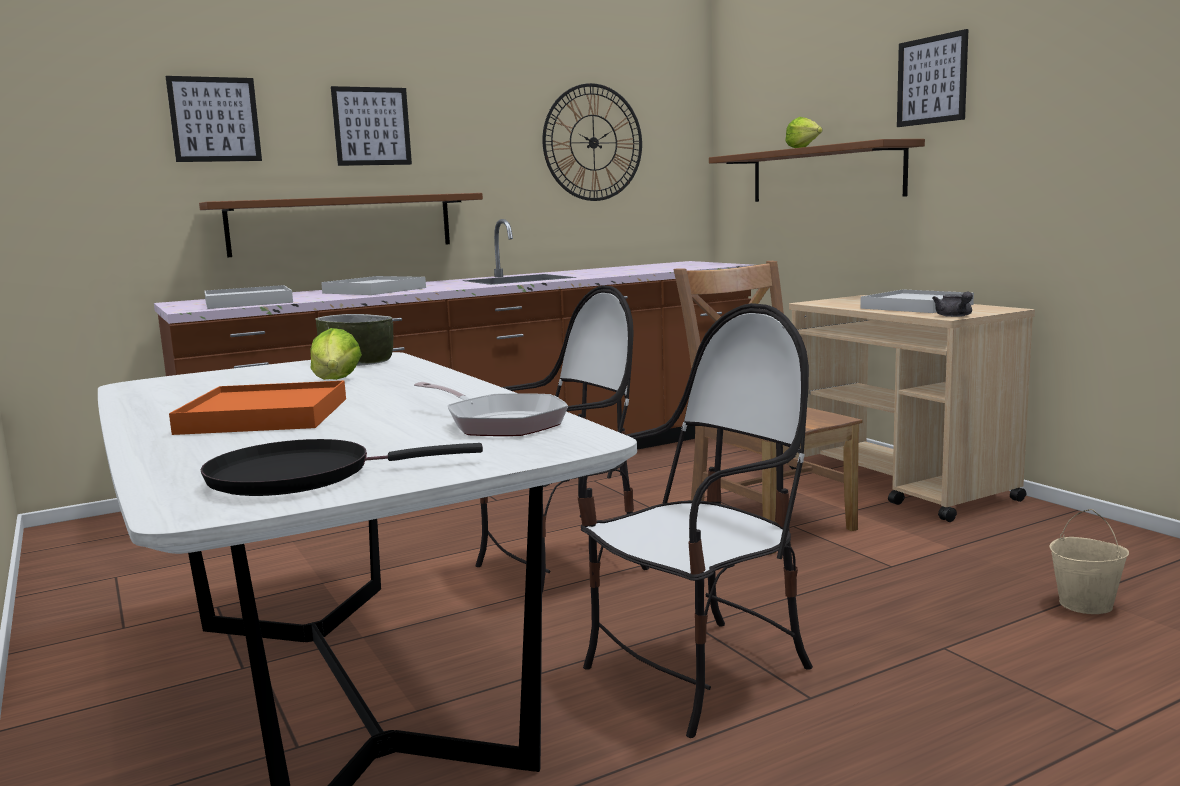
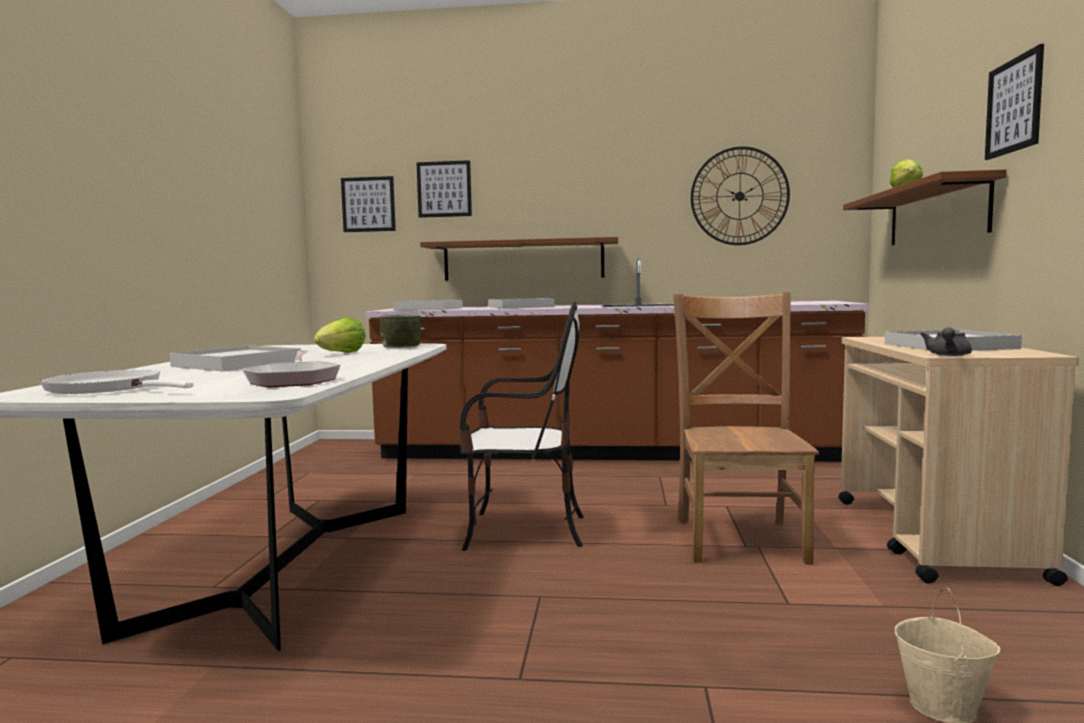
camera: 35 degrees right, 5 degrees down
orange tray [169,381,346,435] -> white tray [170,346,302,371]
black frying pan [200,439,483,496] -> white frying pan [40,370,193,394]
picture [331,86,412,166] -> picture moved to [341,176,396,232]
chair [578,303,813,738] -> none

